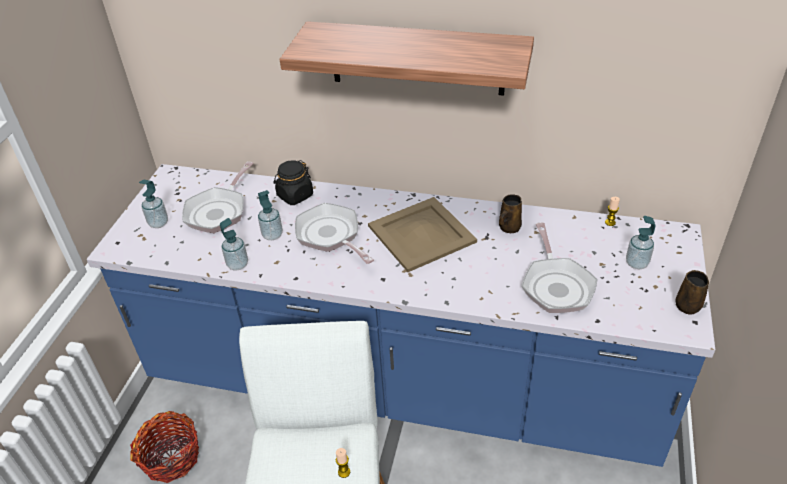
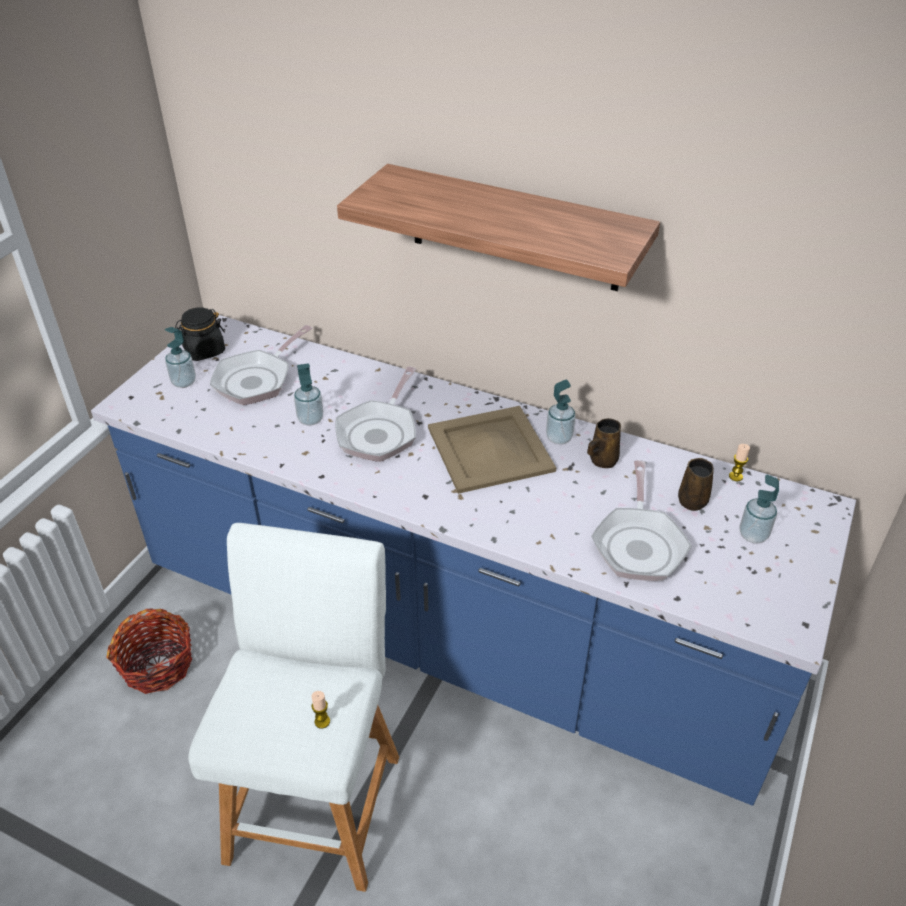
camera: 10 degrees right, 0 degrees up
soap dispenser [220,218,248,270] -> soap dispenser moved to [546,379,576,444]
black jar [274,160,313,205] -> black jar moved to [175,307,225,361]
frying pan [295,203,374,264] -> frying pan turned 135 degrees counterclockwise [335,367,417,462]
brown mug [675,270,709,315] -> brown mug moved to [678,458,714,511]

